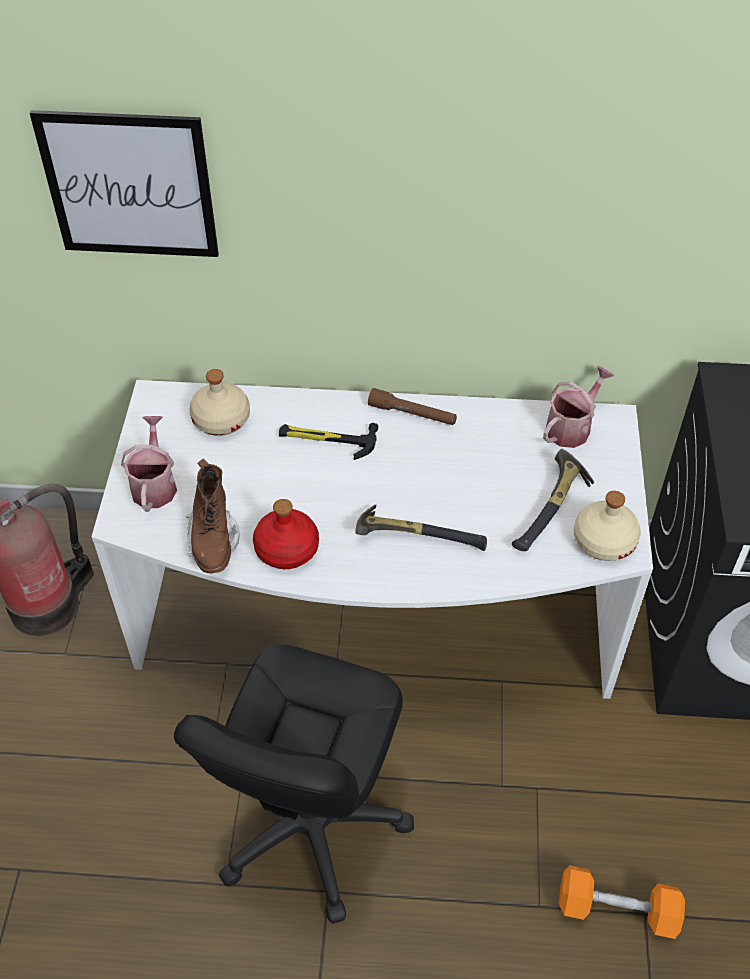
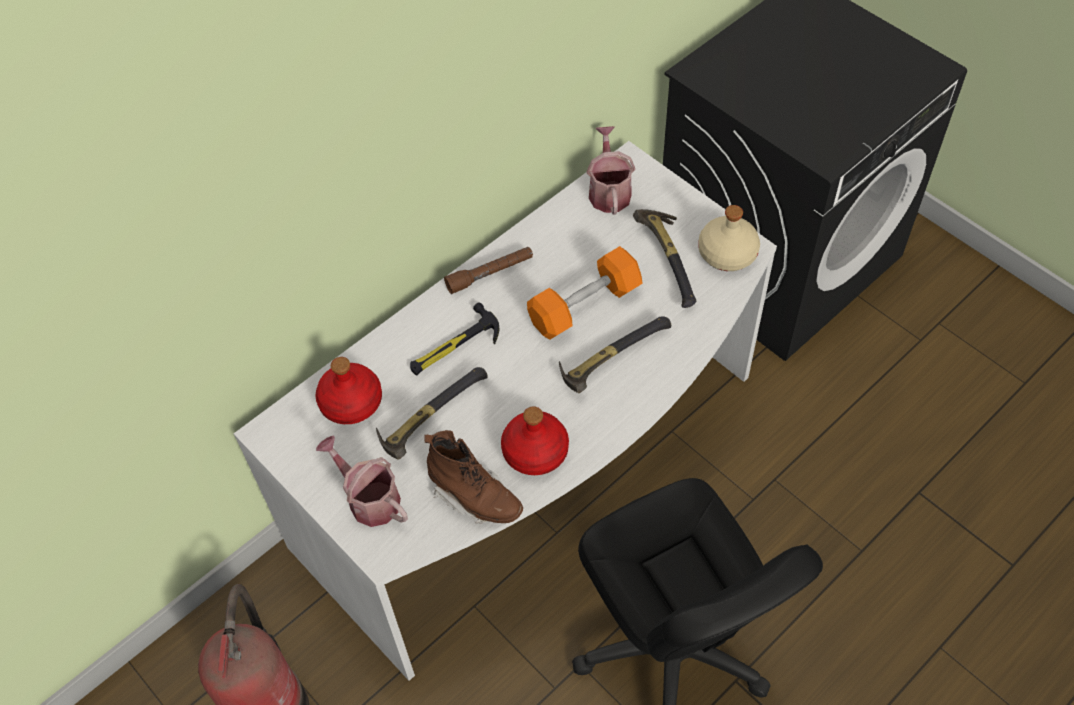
camera: 45 degrees left, 5 degrees up
picture [30,110,219,257] -> none
beige bottle [189,369,250,436] -> red bottle [315,357,382,424]
orange dumbbell [559,865,685,939] -> orange dumbbell moved to [527,246,643,340]
none -> hammer [376,367,488,460]

